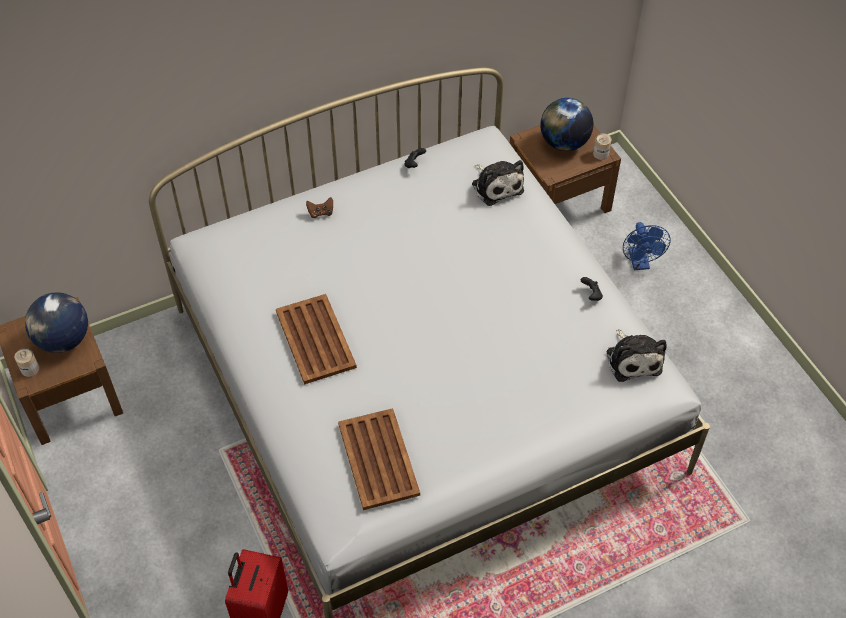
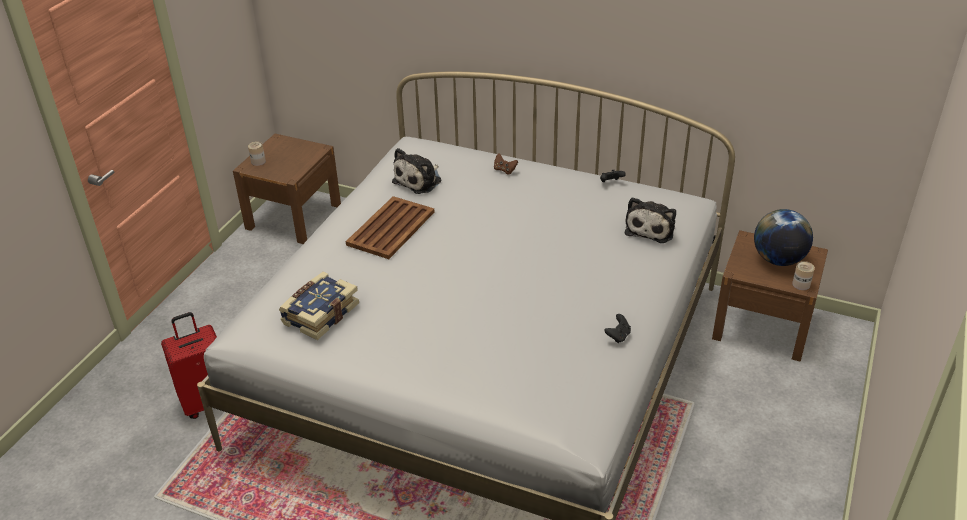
camera: 50 degrees right, 15 degrees down
globe [25,292,88,353] -> none
brown tray [338,408,420,510] -> book [279,272,359,340]
plush toy [606,329,667,382] -> plush toy moved to [392,148,442,194]
blue fan [623,222,671,270] -> none

